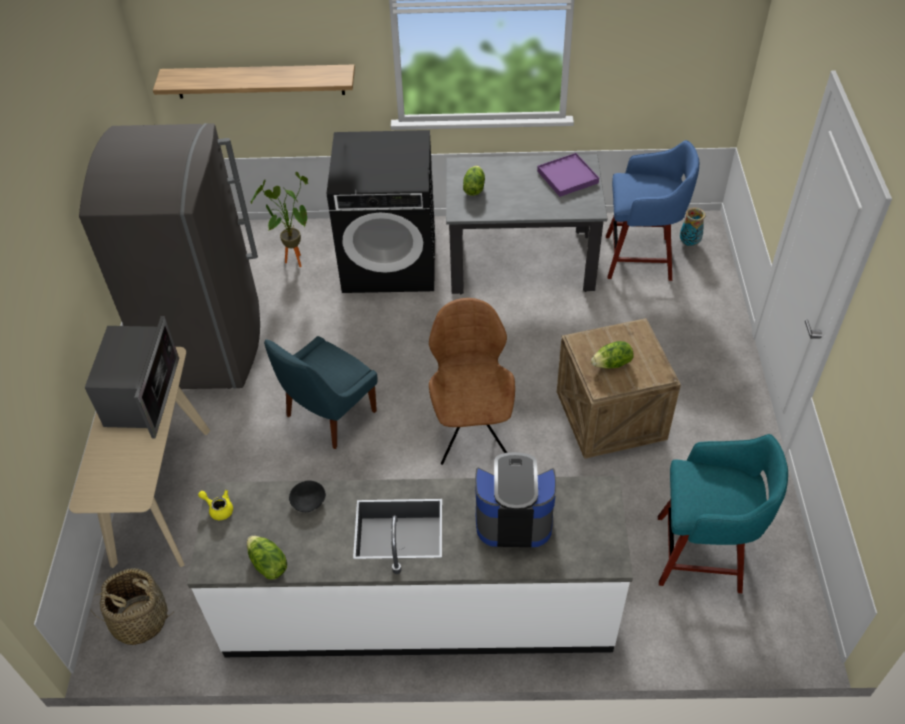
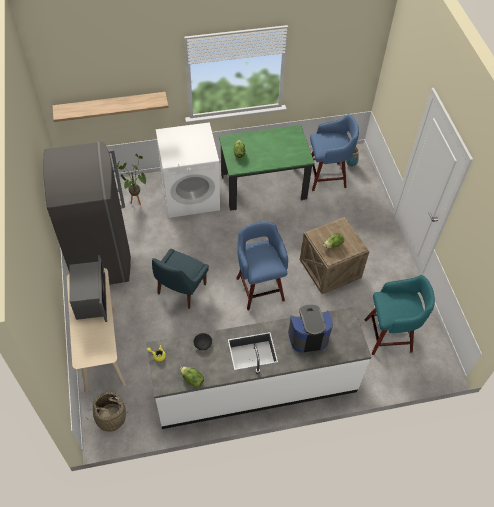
camera: 15 degrees left, 5 degrees up
black washing machine [327,130,435,293] -> white washing machine [156,122,220,218]
brown chair [429,298,515,465] -> blue stool [236,222,288,310]
grey dining table [446,154,607,294] -> green dining table [219,125,315,211]
purple tray [537,153,599,197] -> none

